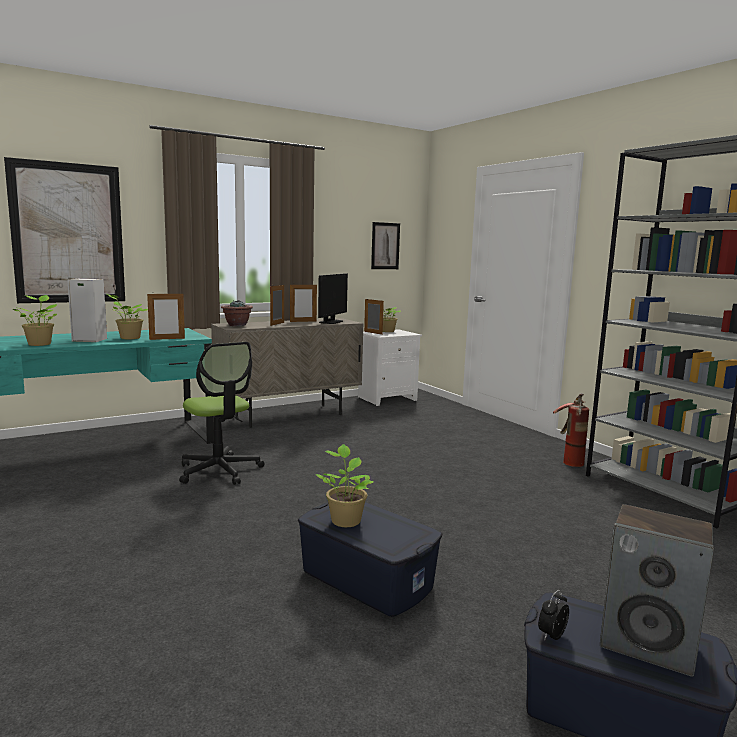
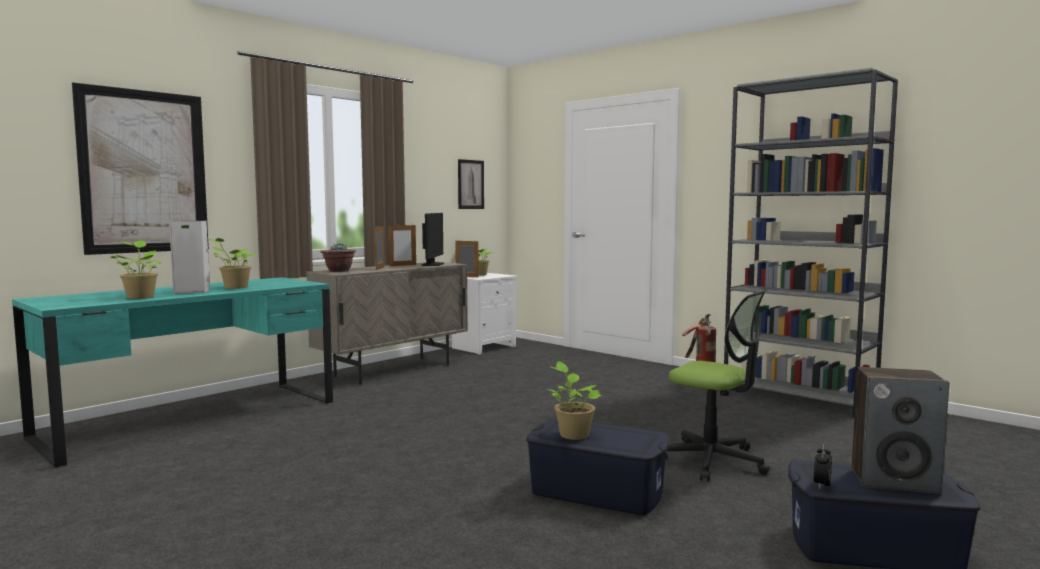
camera: 15 degrees left, 5 degrees down
picture frame [147,294,185,340] -> none
office chair [179,342,264,485] -> office chair moved to [665,290,770,482]

